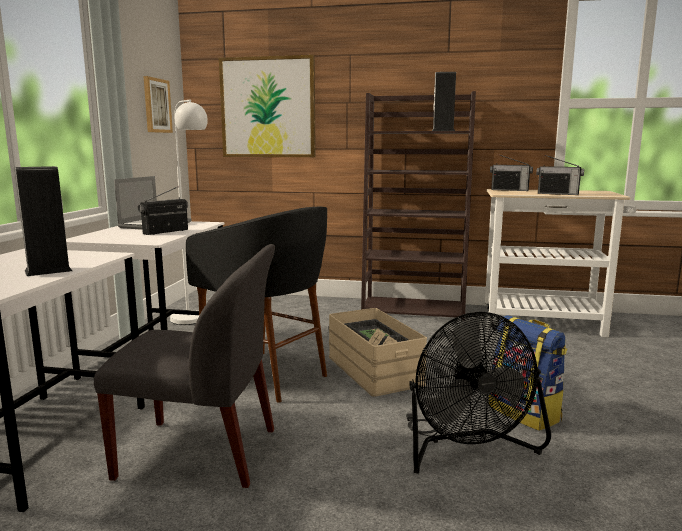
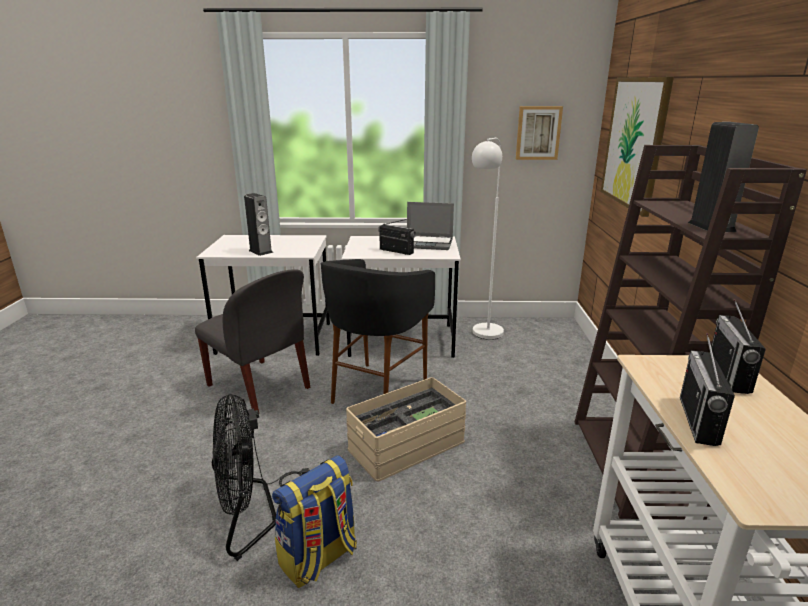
camera: 80 degrees right, 10 degrees up
grey chair [94,244,275,488] -> grey chair turned 45 degrees counterclockwise [195,269,310,412]

